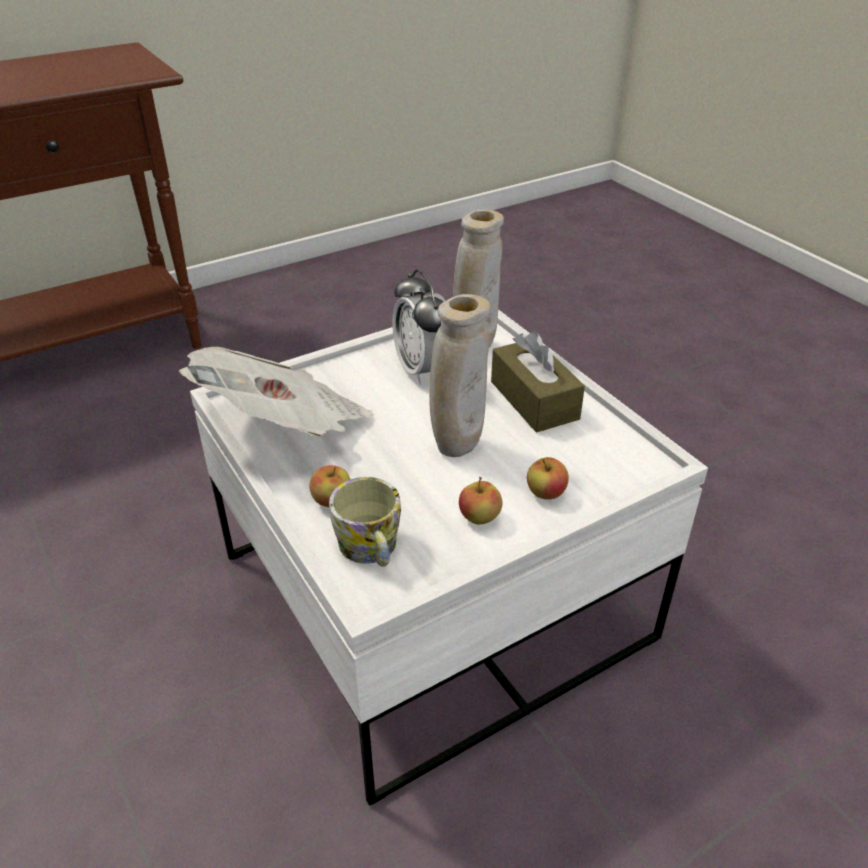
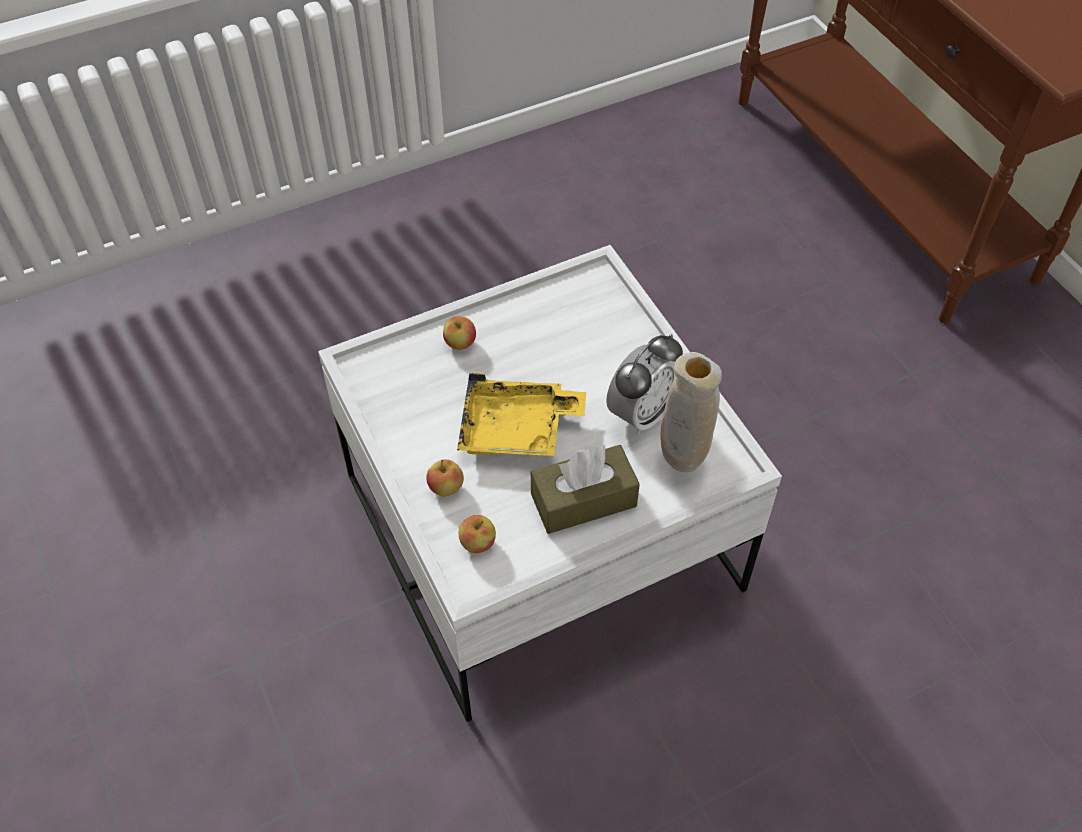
camera: 95 degrees right, 15 degrees up
newspaper [179,347,373,436] -> none
mug [329,477,401,567] -> none
alarm clock [393,269,446,385] -> alarm clock turned 150 degrees clockwise [606,334,683,435]
beige vase [429,294,490,457] -> yellow tray [457,373,586,456]
apple [459,477,502,524] -> apple moved to [458,515,496,553]

